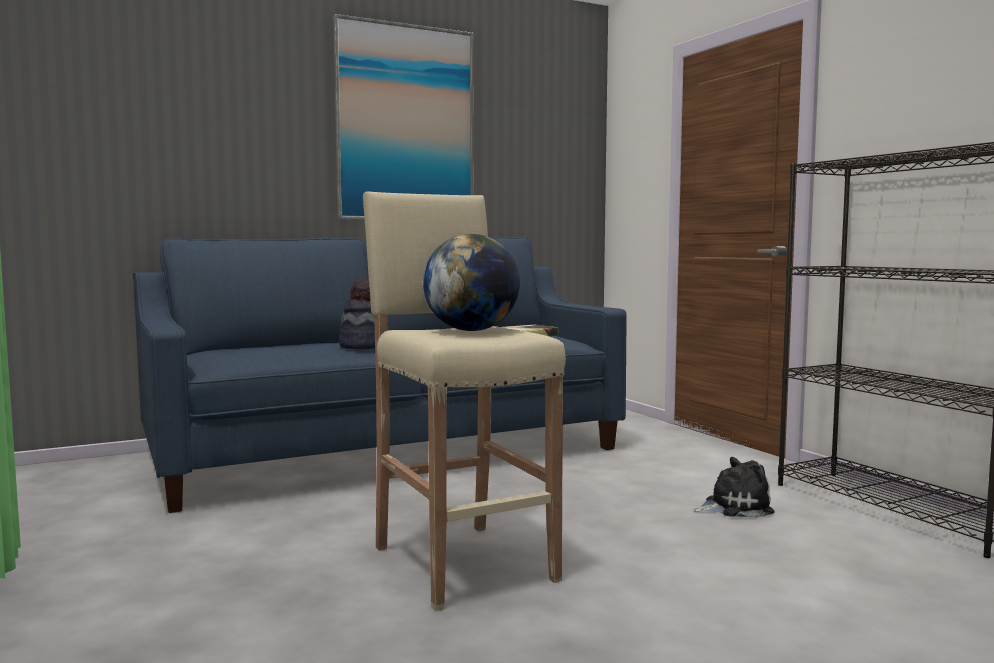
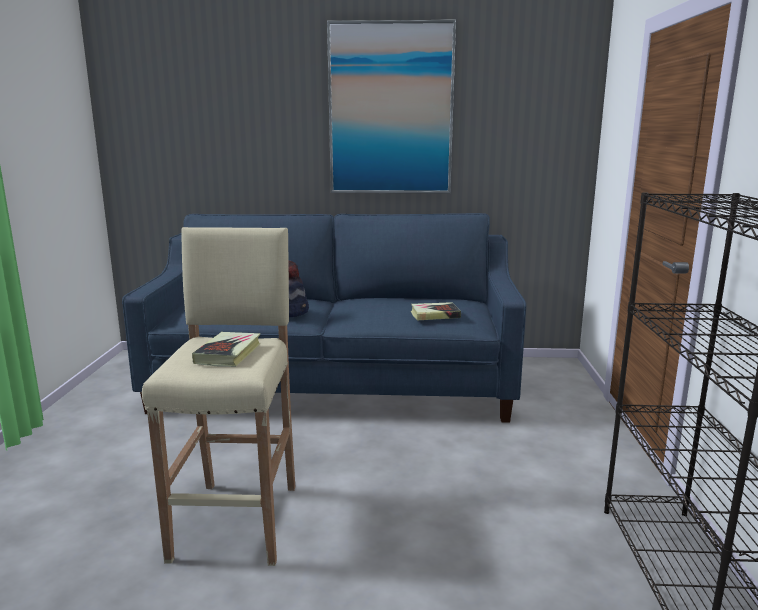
camera: 30 degrees right, 10 degrees up
globe [423,234,520,331] -> book [192,332,260,367]
plush toy [693,457,775,518] -> none

